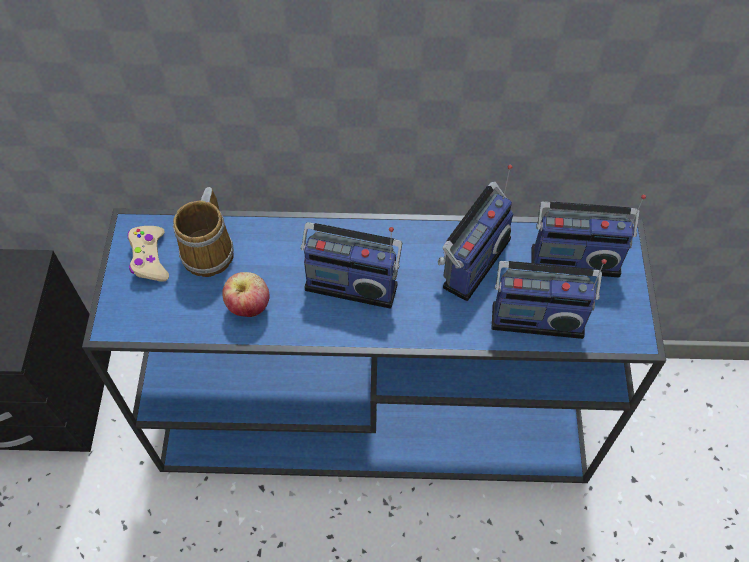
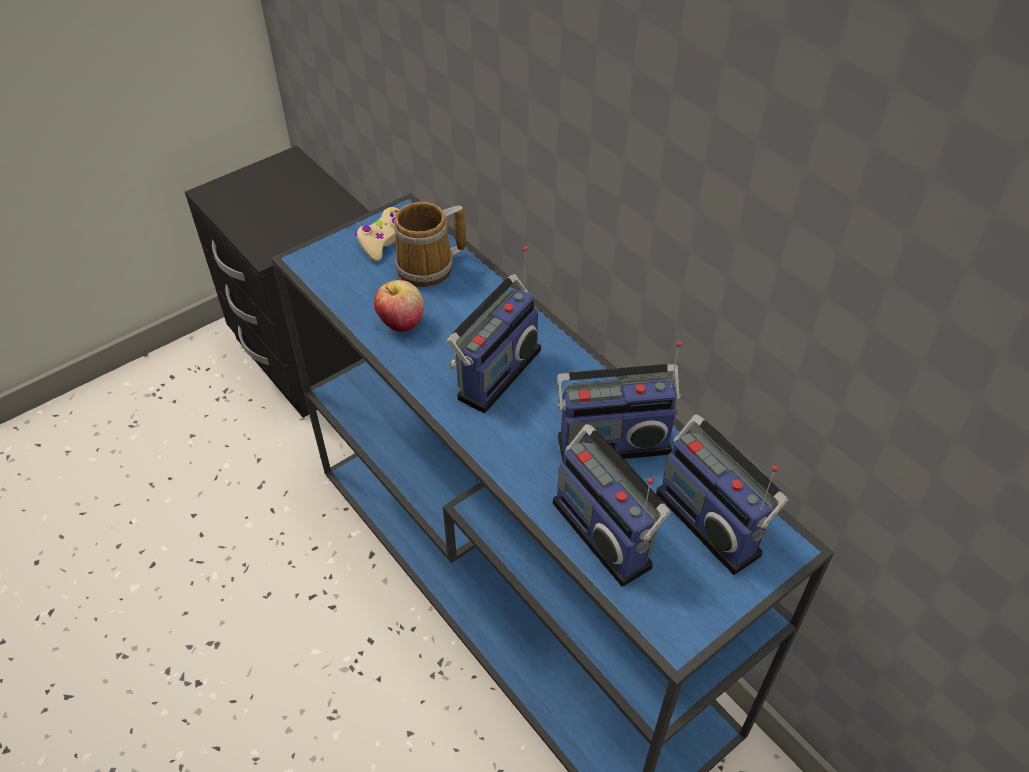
camera: 50 degrees right, 10 degrees down
radio [301,222,402,309] -> radio turned 120 degrees counterclockwise [447,246,541,413]

